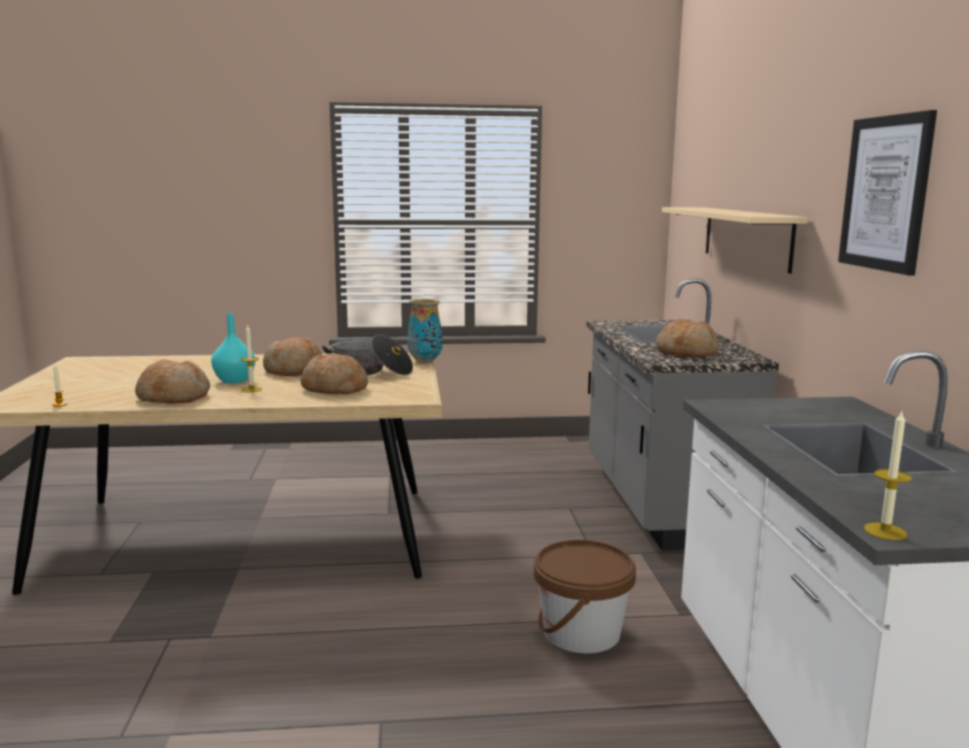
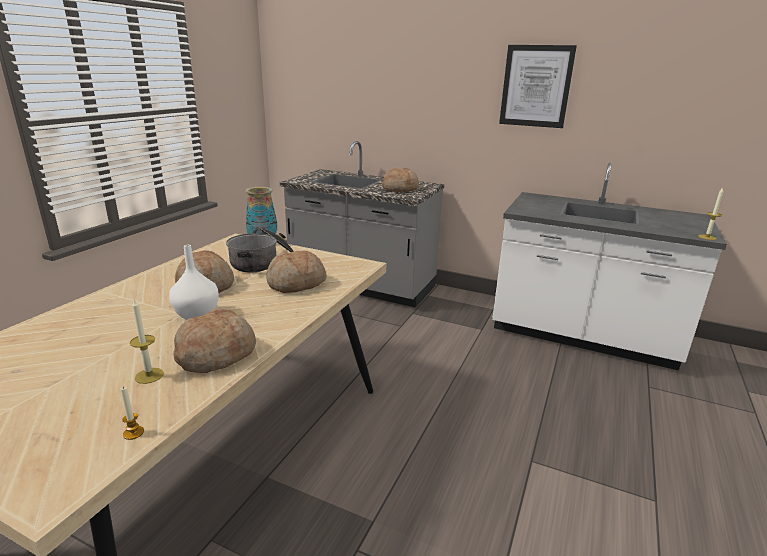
camera: 60 degrees left, 10 degrees up
turquoise vase [211,313,255,383] -> white vase [169,245,219,320]
candle [241,324,262,392] -> candle moved to [130,299,164,384]
brown bucket [533,540,636,653] -> none
beige shelf [662,207,808,274] -> none

